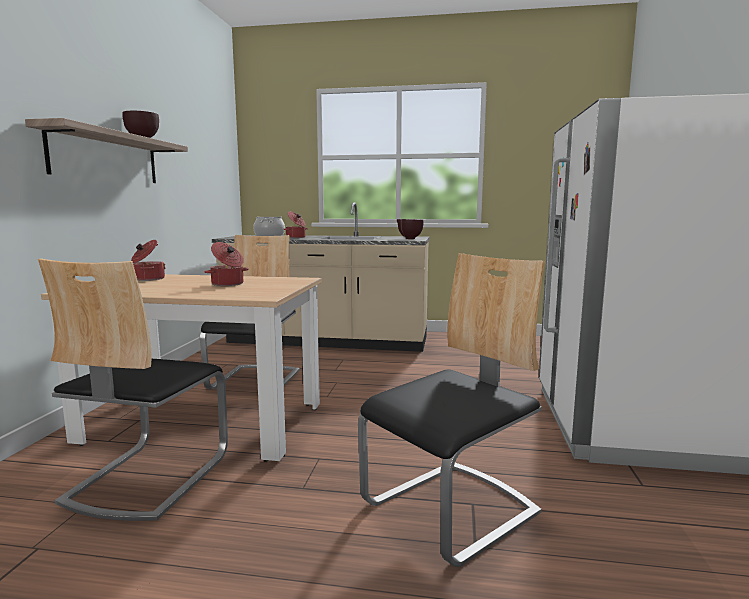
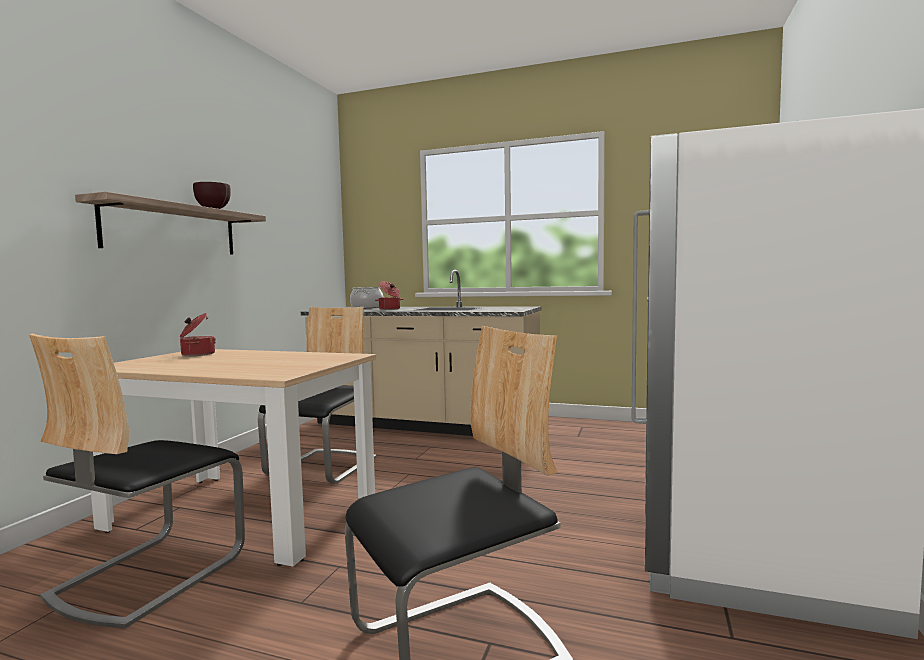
camera: 10 degrees right, 5 degrees down
cooking pot [205,242,249,286] -> none
brown bowl [397,219,424,239] -> none

